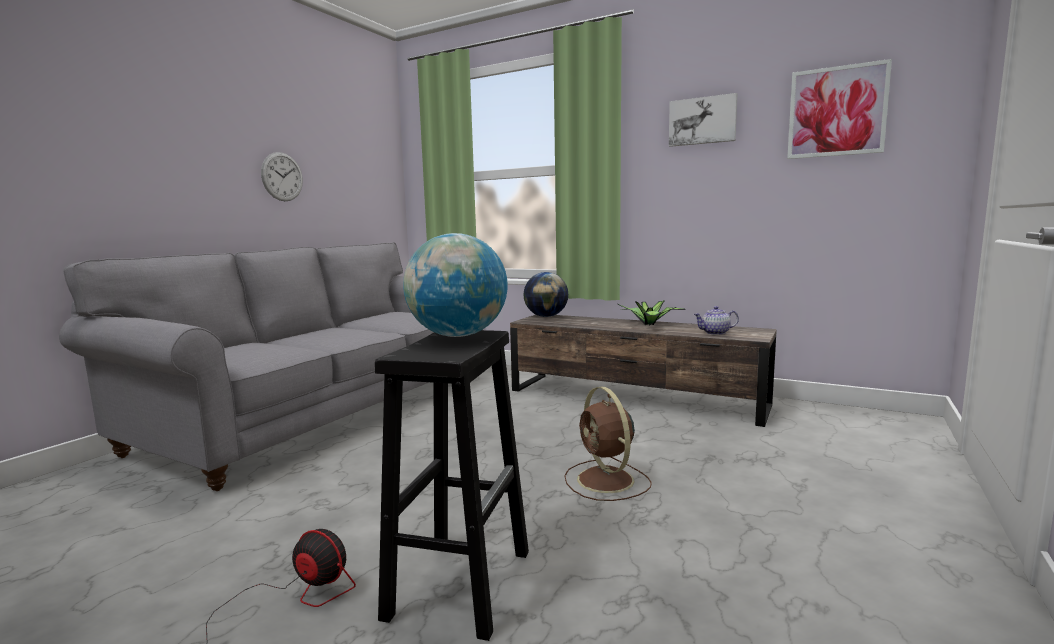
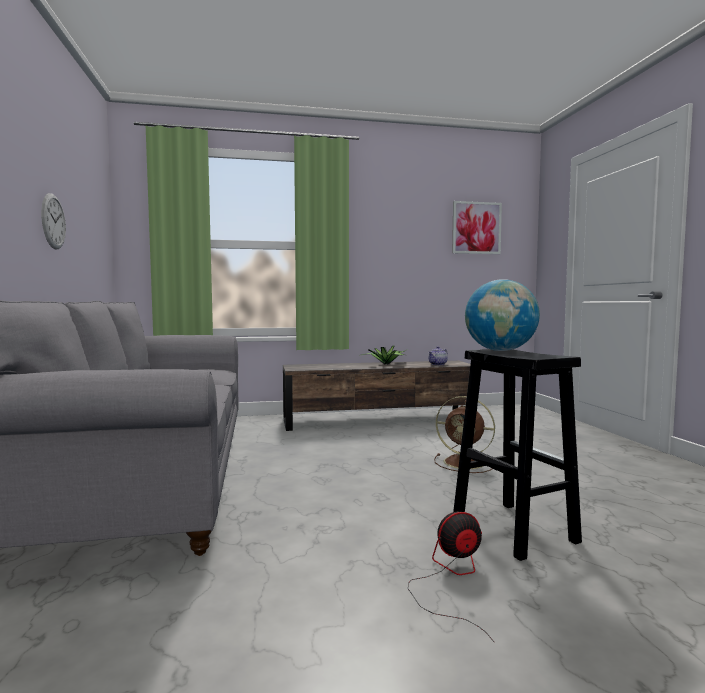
camera: 40 degrees left, 5 degrees down
globe [524,272,568,317] -> none
picture [669,93,737,147] -> none

